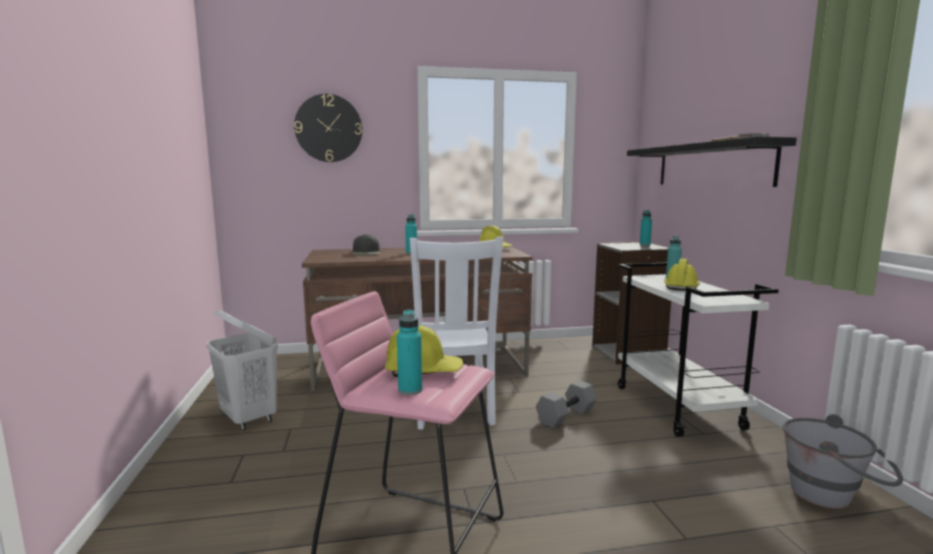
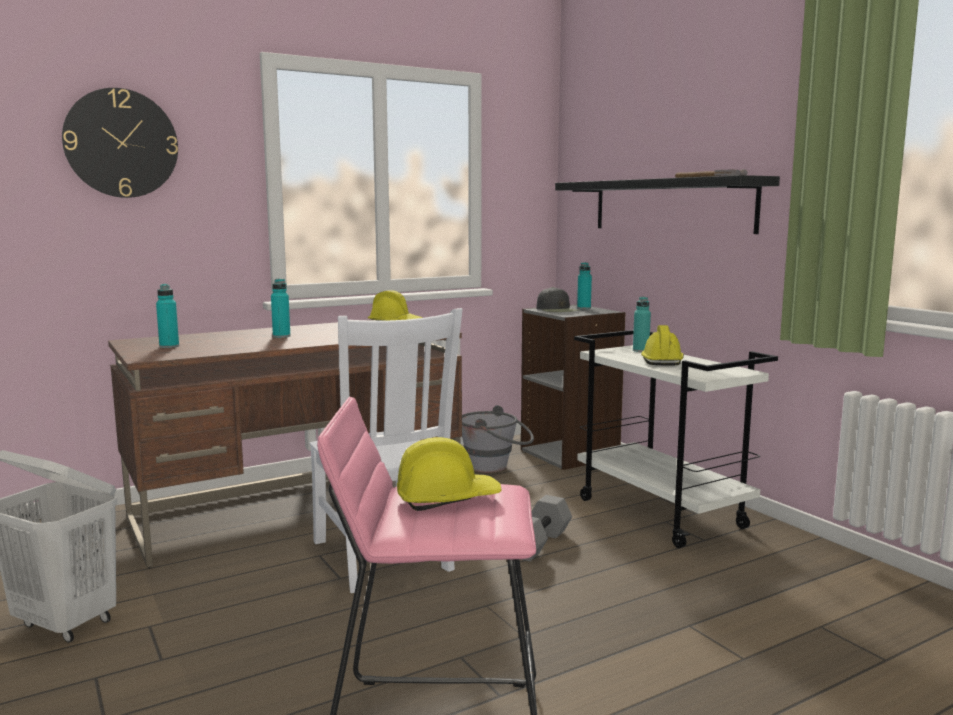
camera: 20 degrees left, 0 degrees up
black cap [352,234,380,255] -> black cap moved to [536,287,580,312]
turquoise bottle [397,310,422,395] -> turquoise bottle moved to [156,284,179,348]
grey bucket [782,414,903,509] -> grey bucket moved to [462,405,534,473]

